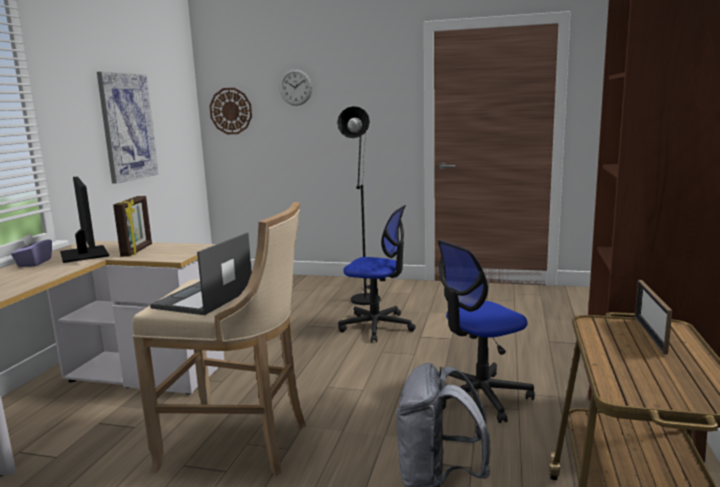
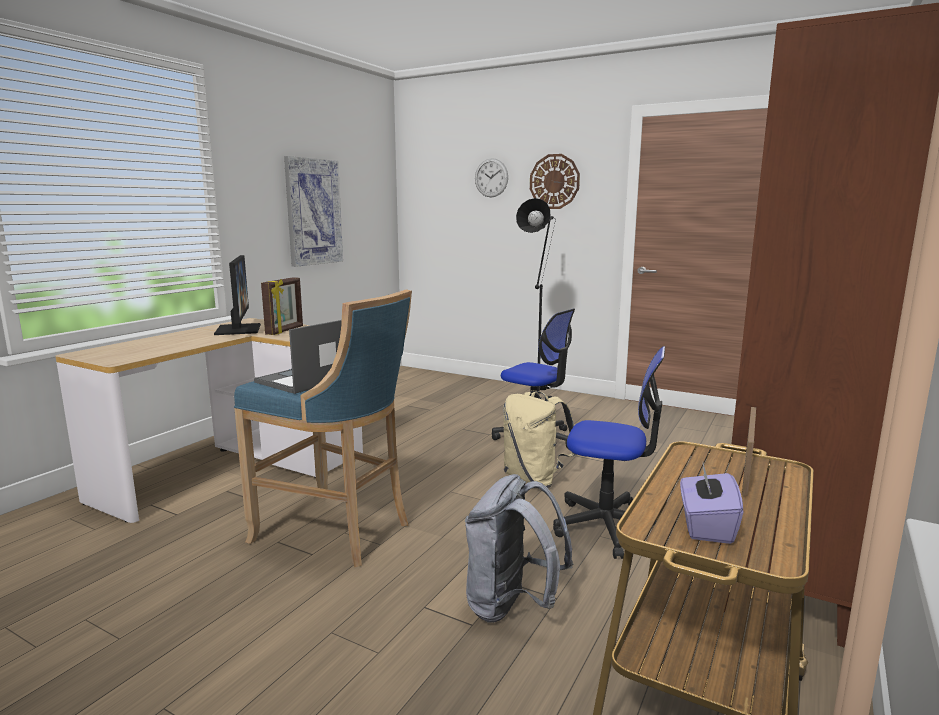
camera: 15 degrees right, 0 degrees up
purple tissue box [11,234,52,267] -> purple tissue box moved to [680,463,743,544]
beige stool [132,202,306,476] -> blue stool [234,289,412,567]
wall clock [210,88,252,134] -> wall clock moved to [530,154,580,209]
office chair [437,240,535,423] -> office chair turned 150 degrees counterclockwise [553,346,665,559]
none -> beige backpack [503,391,577,488]

